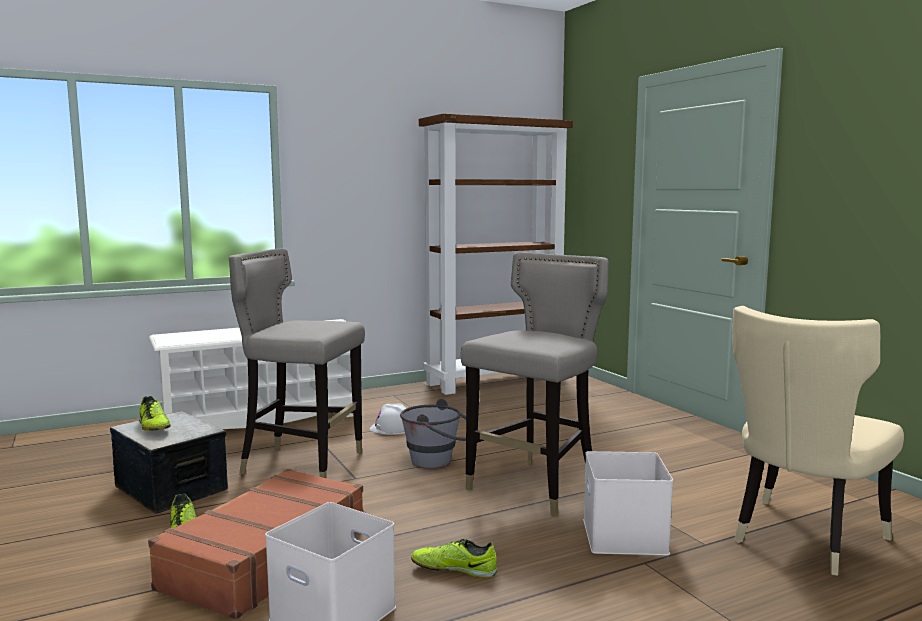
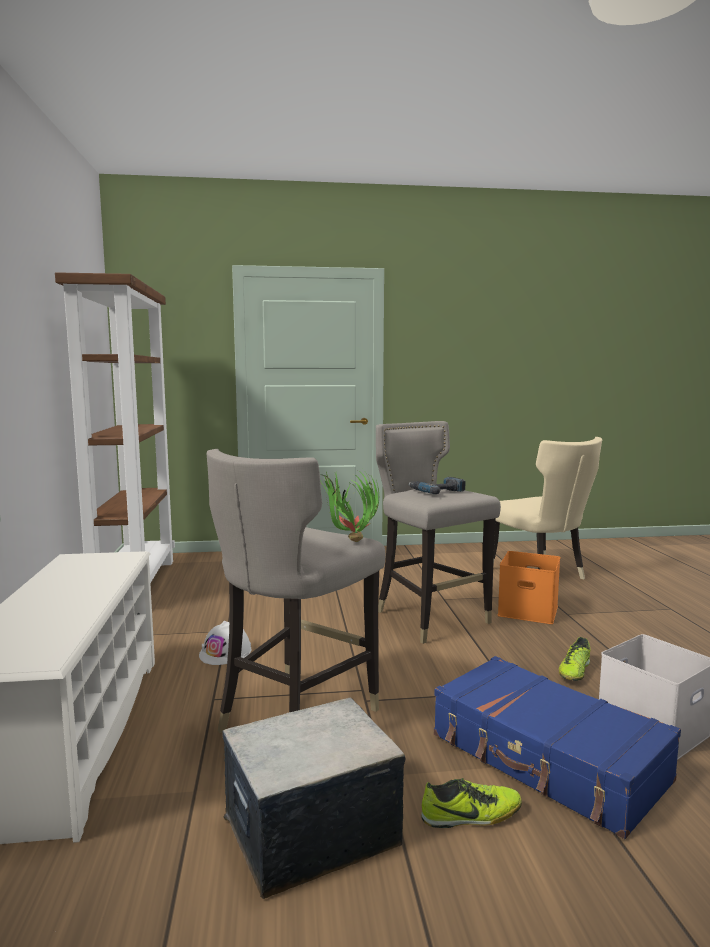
camera: 70 degrees left, 0 degrees up
shoe [139,396,170,431] -> none
brown suitcase [148,469,363,619] -> blue suitcase [434,656,681,839]
grey bucket [400,399,466,469] -> none
white storage box [583,451,673,556] -> orange storage box [498,551,560,624]
none -> potted plant [320,469,379,542]
none -> power drill [409,477,465,494]

